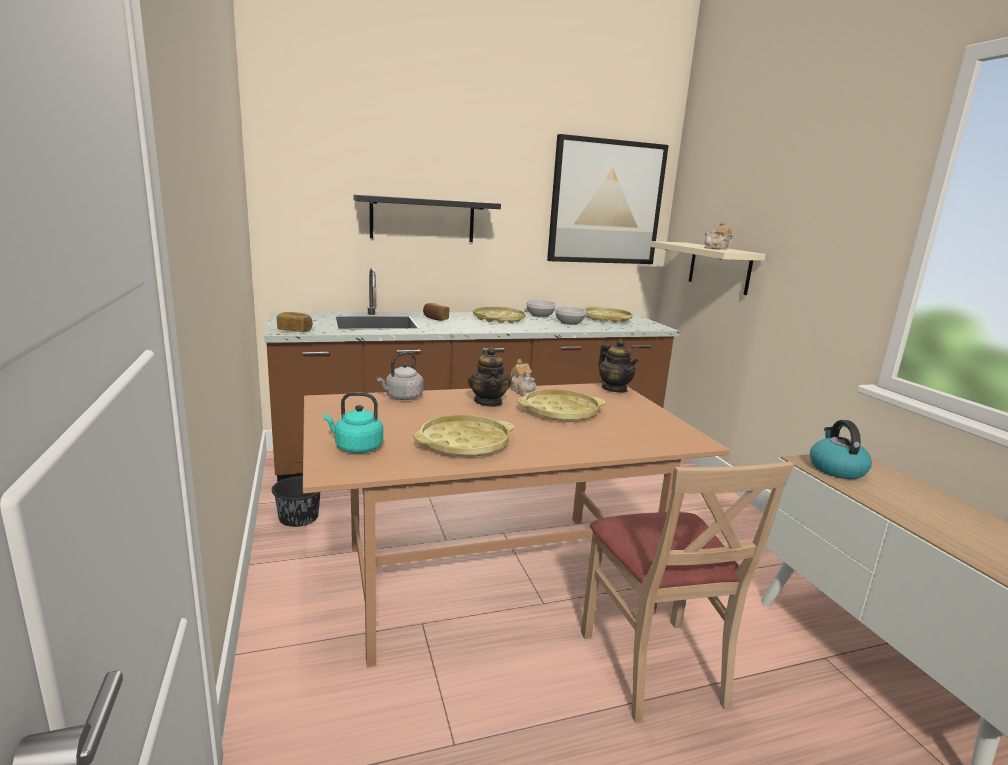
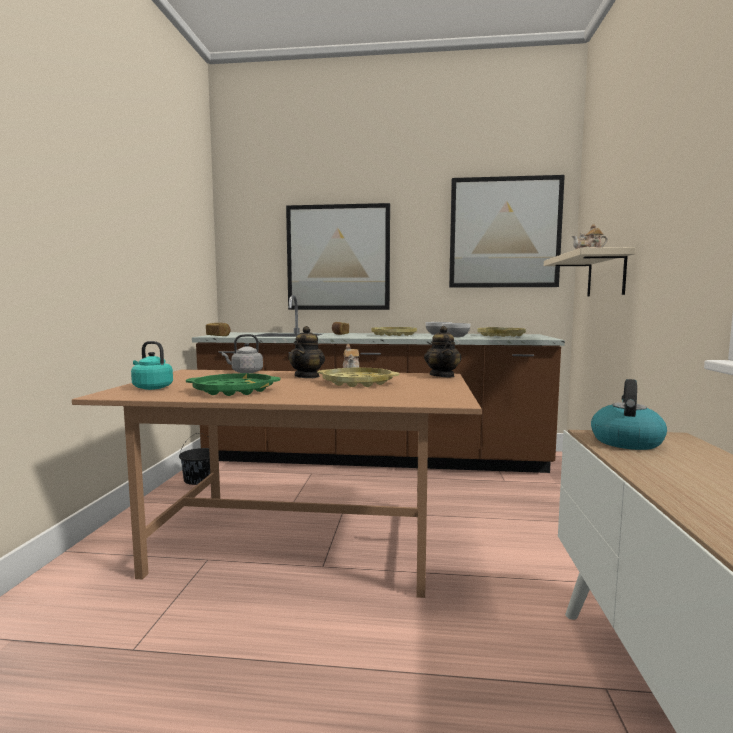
camera: 25 degrees right, 10 degrees down
black shelf [353,195,501,242] -> picture [286,203,390,310]
yellow tray [413,415,514,457] -> green tray [186,373,280,396]
beige chair [581,461,794,723] -> none

